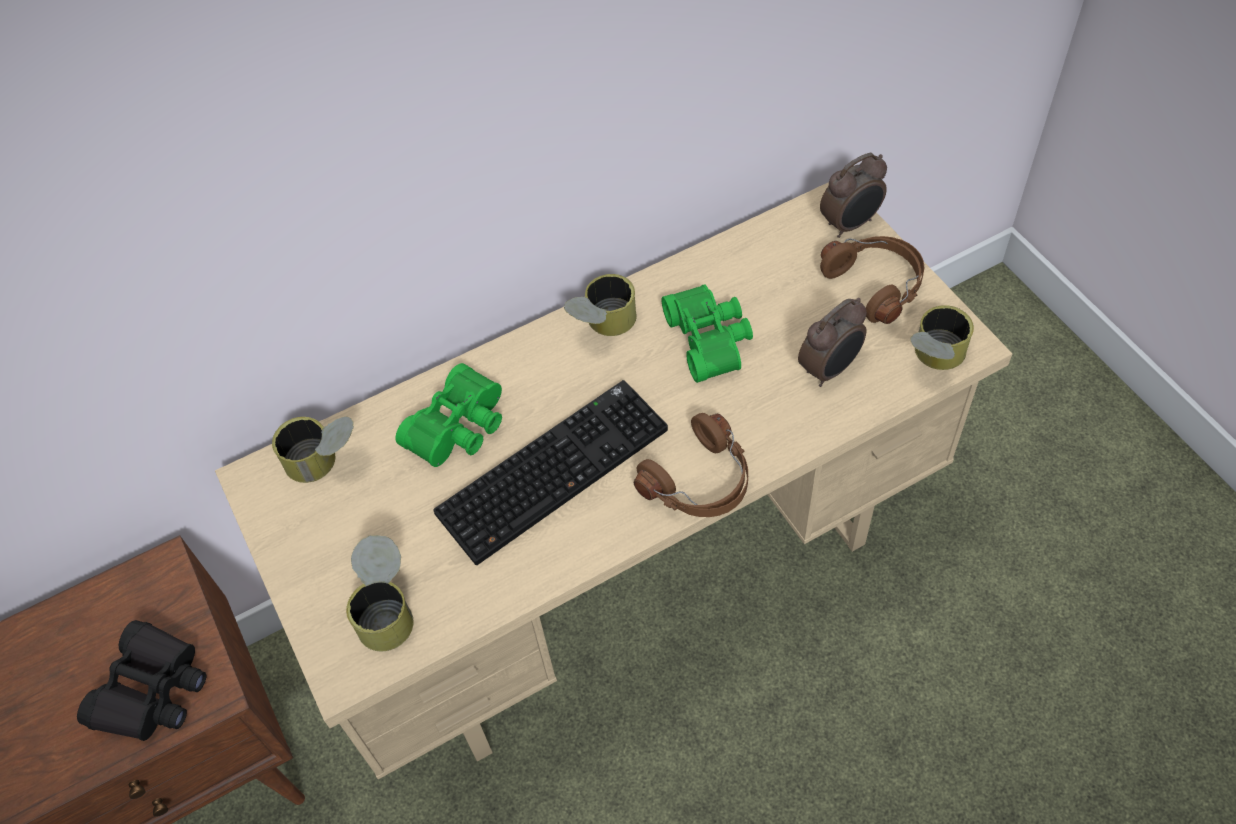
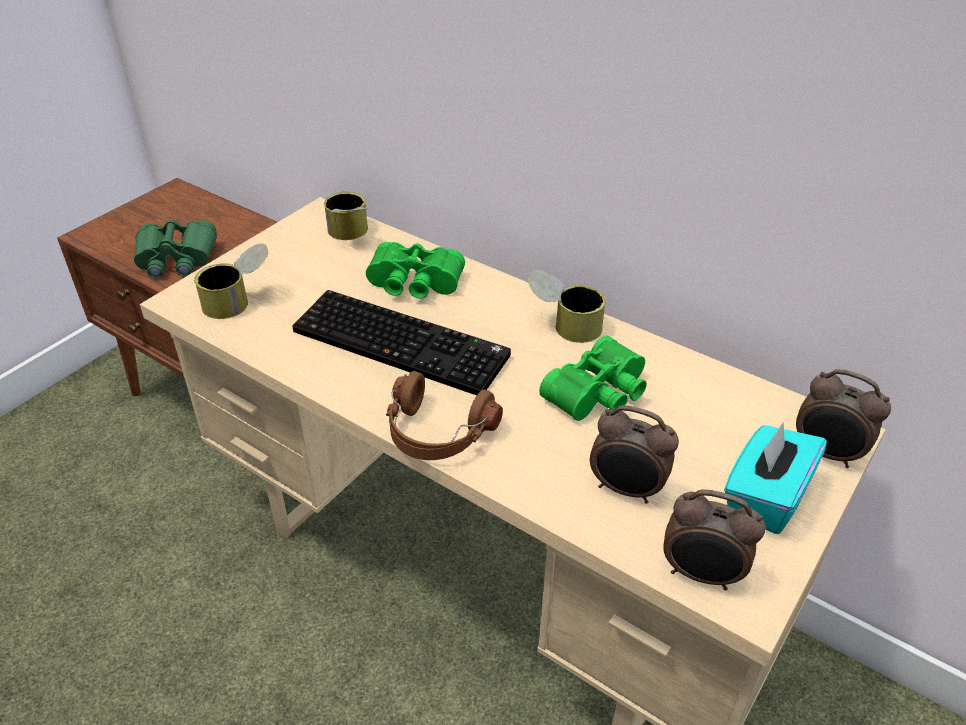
camera: 60 degrees right, 15 degrees down
black binoculars [77,620,206,741] -> green binoculars [134,220,217,279]
brown headphones [820,236,925,324] -> turquoise tissue box [724,422,827,534]
can [910,305,974,370] -> alarm clock [663,489,765,590]

